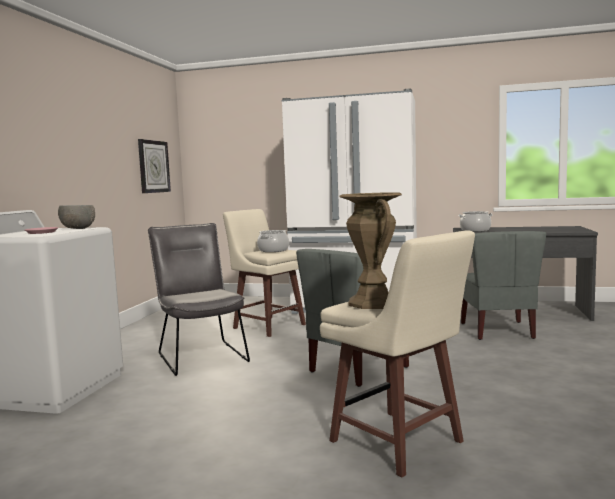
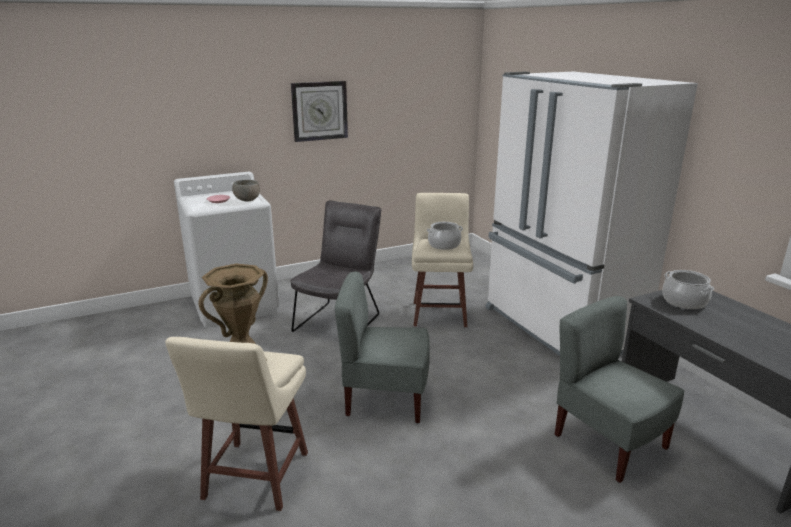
camera: 50 degrees right, 15 degrees up
wall clock [138,139,171,193] -> wall clock moved to [291,81,348,142]
grey chair [461,231,546,340] -> grey chair turned 90 degrees clockwise [555,296,684,483]

